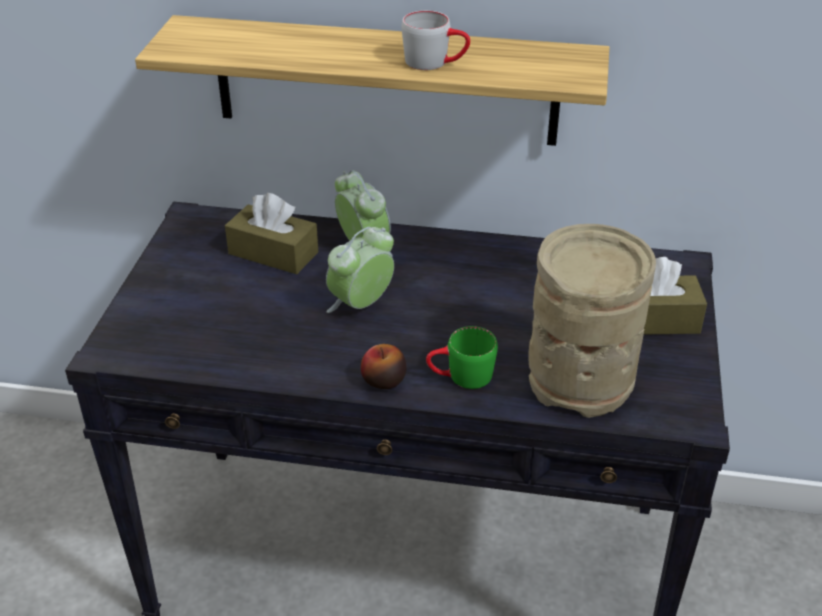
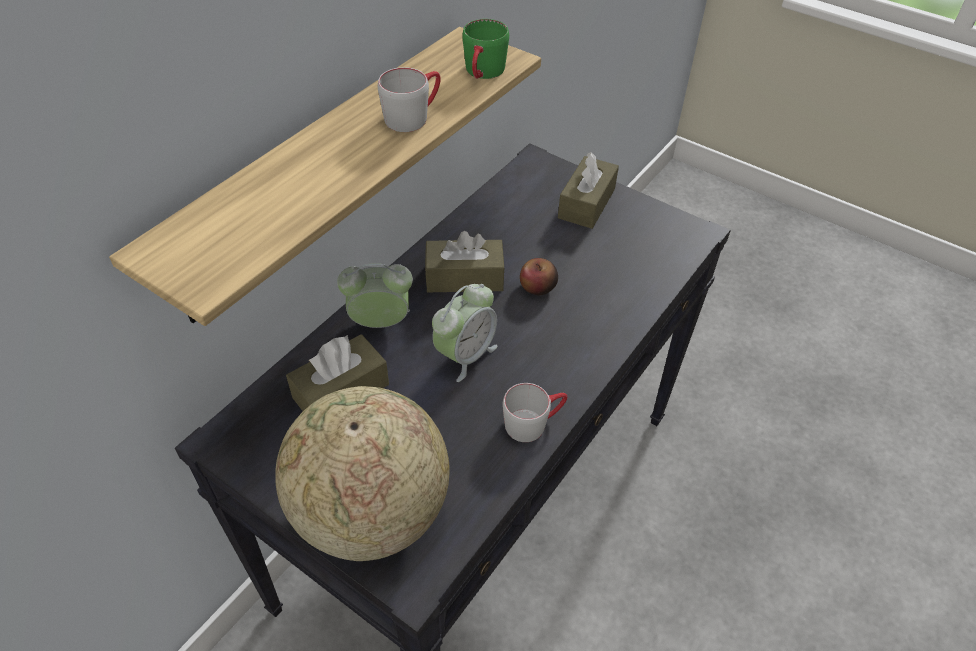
camera: 65 degrees left, 10 degrees up
alarm clock [326,226,394,313] -> alarm clock turned 120 degrees counterclockwise [432,284,498,382]
apple [361,344,406,389] -> apple moved to [520,258,558,295]
green mug [426,326,498,389] -> green mug moved to [462,19,509,79]
beige vase [528,224,656,418] -> none
none -> globe [275,386,450,561]
none -> brown tissue box [425,231,505,292]
none -> grey mug [502,383,567,442]

